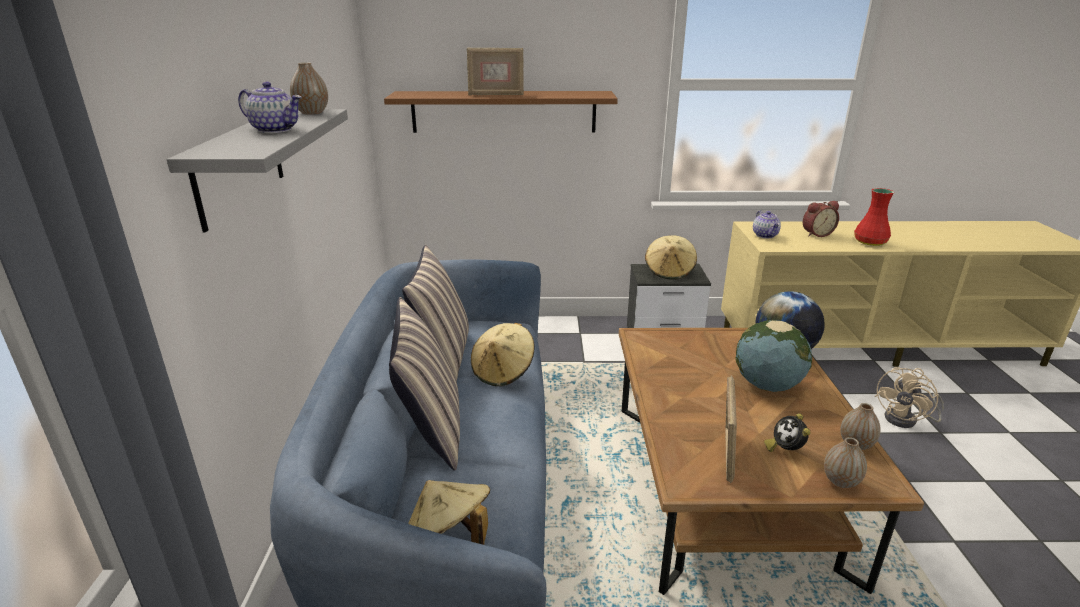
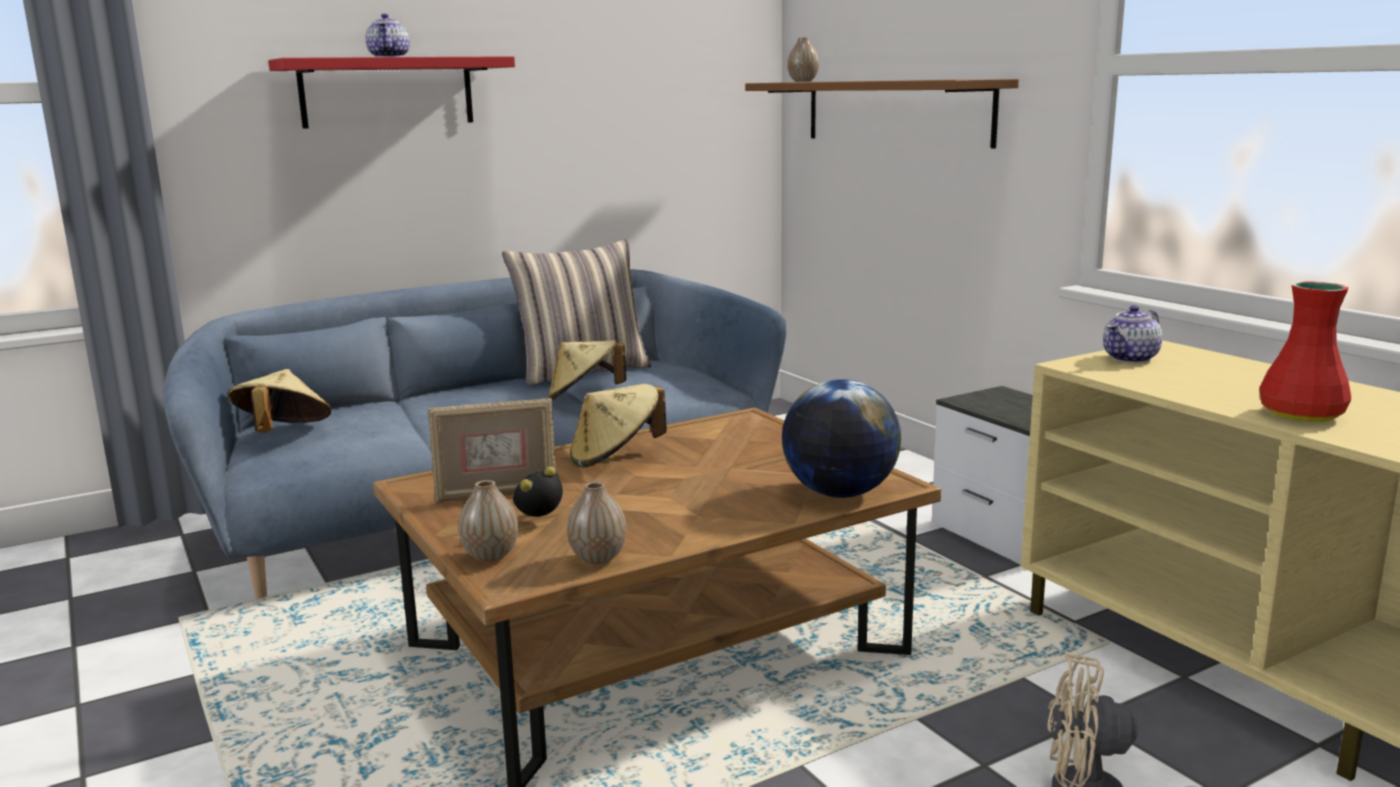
camera: 60 degrees right, 10 degrees down
grey shelf [167,109,348,232] -> red shelf [268,56,515,129]
vase [290,62,328,115] -> vase moved to [787,37,819,82]
pillow [389,297,460,471] -> none
picture frame [467,48,524,95] -> none
beige hat [645,235,697,280] -> beige hat moved to [570,384,667,468]
globe [735,320,812,392] -> none
alarm clock [803,201,839,237] -> none

